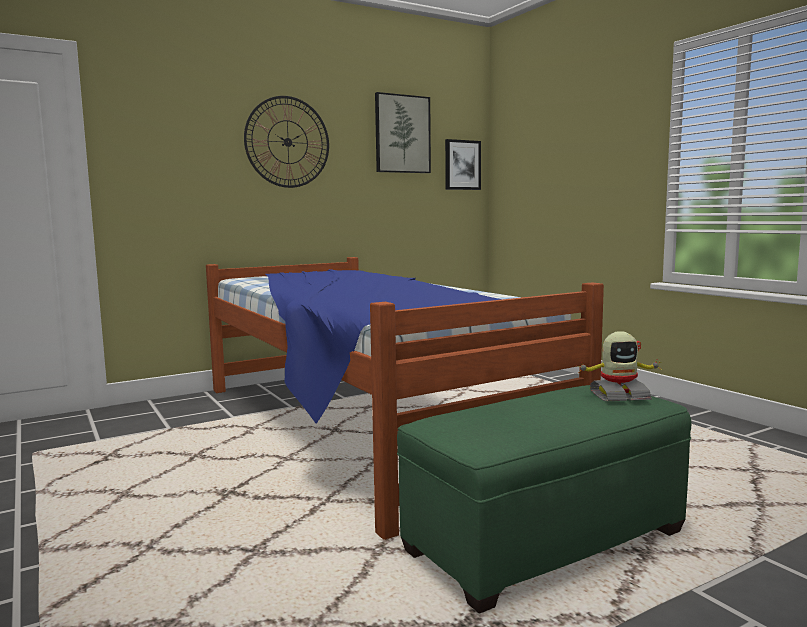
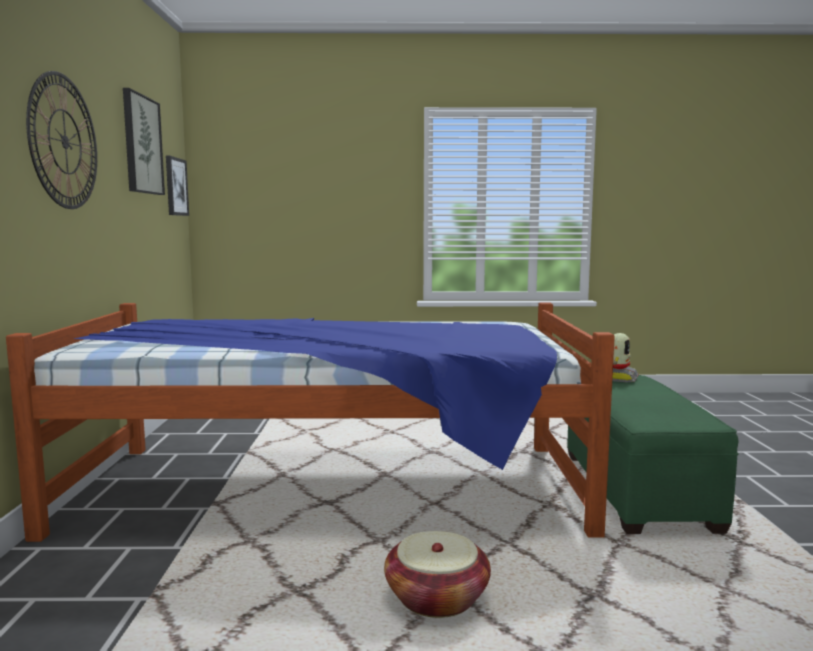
camera: 60 degrees left, 0 degrees up
none -> basket [384,531,491,618]

